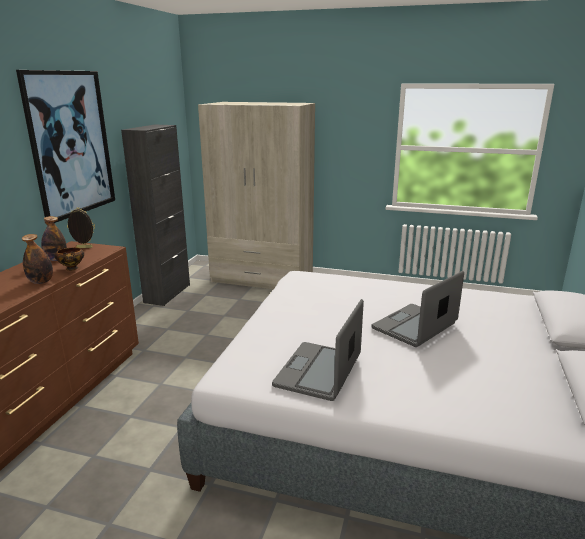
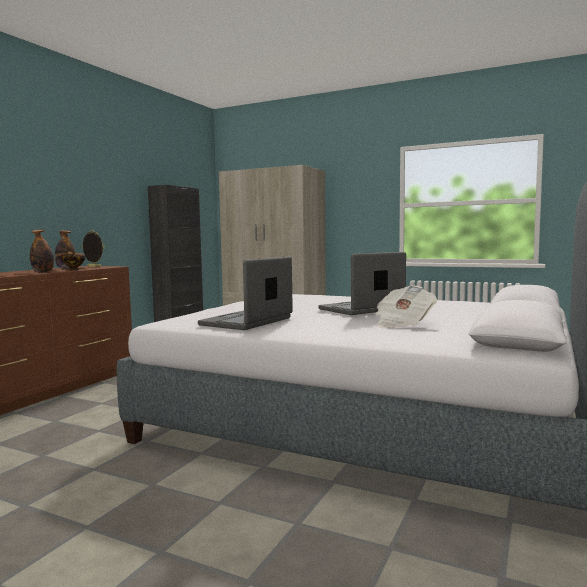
camera: 10 degrees right, 15 degrees down
picture [16,70,115,223] -> none
none -> newspaper [376,286,437,328]

